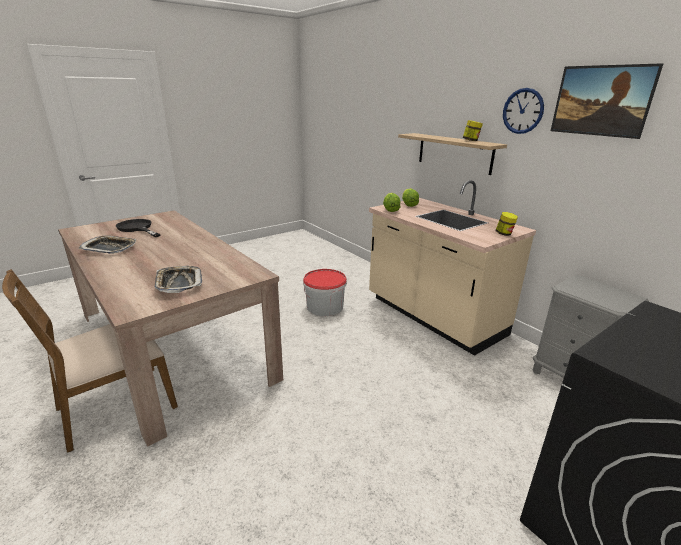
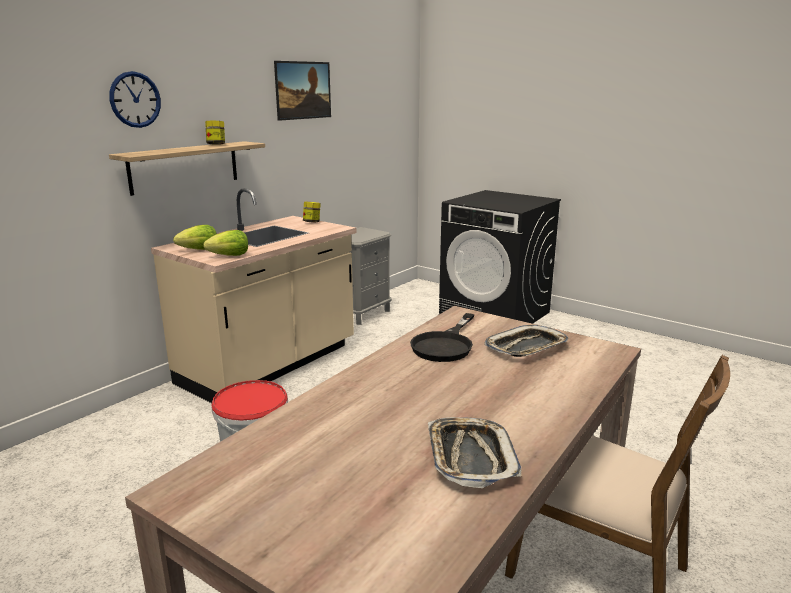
camera: 105 degrees left, 5 degrees down
black frying pan [116,219,161,237] -> black frying pan moved to [410,313,475,362]
wall clock [503,88,544,134] -> wall clock moved to [109,71,161,128]

